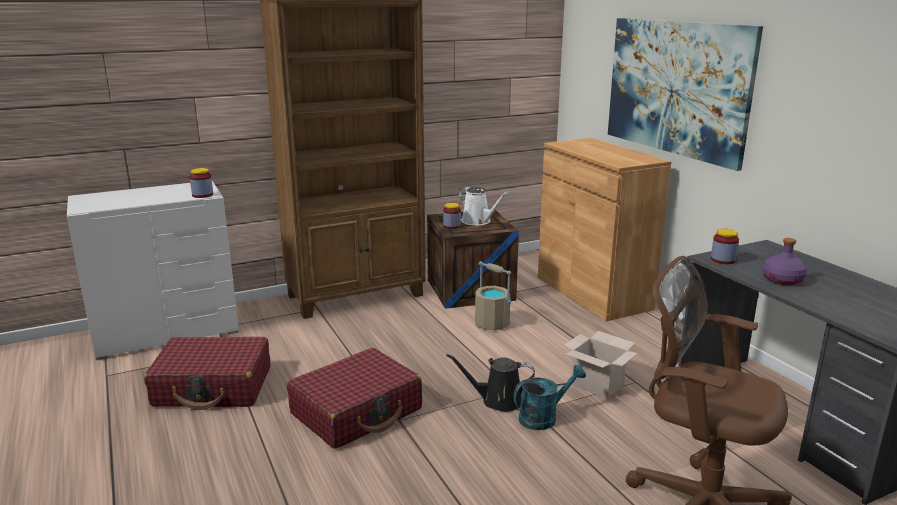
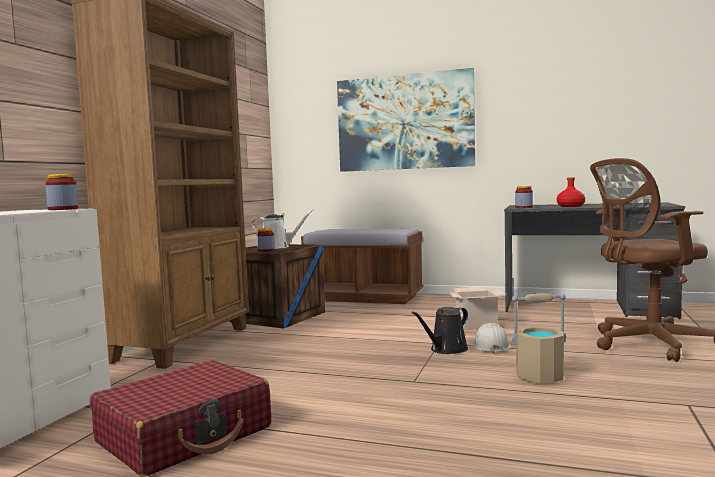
camera: 45 degrees left, 15 degrees down
red suitcase [287,348,422,449] -> none
beige bucket [475,261,511,331] -> beige bucket moved to [512,293,566,384]
turquoise watering can [513,365,586,430] -> white hard hat [473,323,510,354]
brown cabinet [538,138,671,321] -> brown bench [301,229,424,304]
purple bottle [762,238,807,285] -> red bottle [557,177,585,207]

